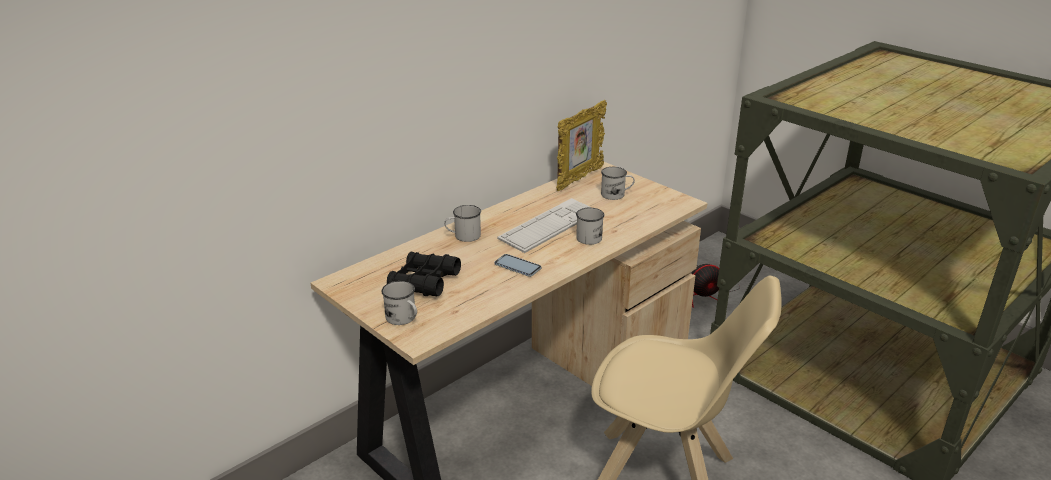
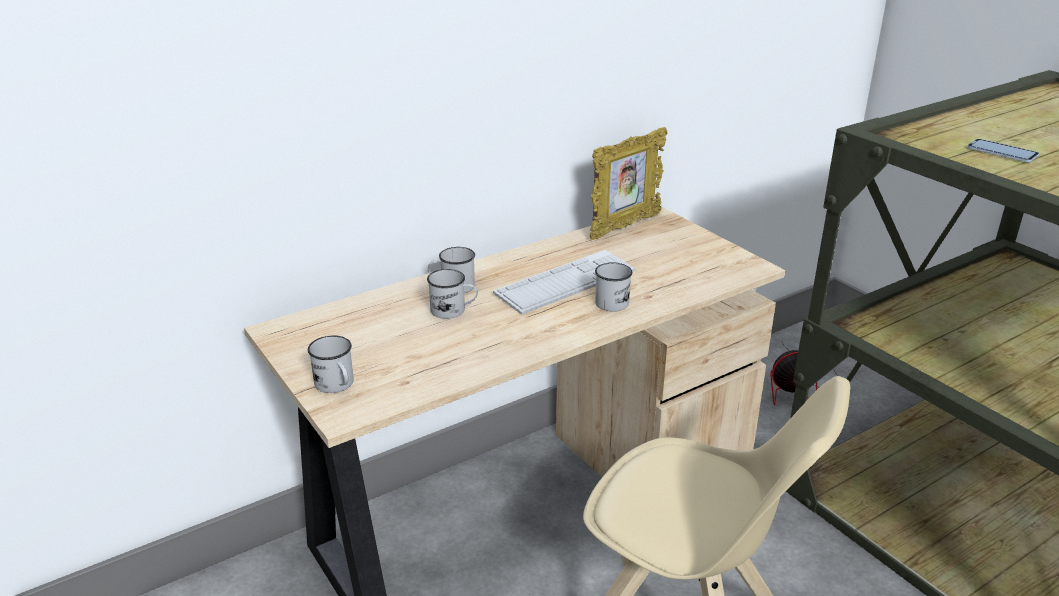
camera: 10 degrees right, 0 degrees up
black binoculars [387,252,461,296] -> none
phone [494,254,541,277] -> phone moved to [967,139,1039,162]
white mug [601,167,635,200] -> white mug moved to [427,269,478,319]

